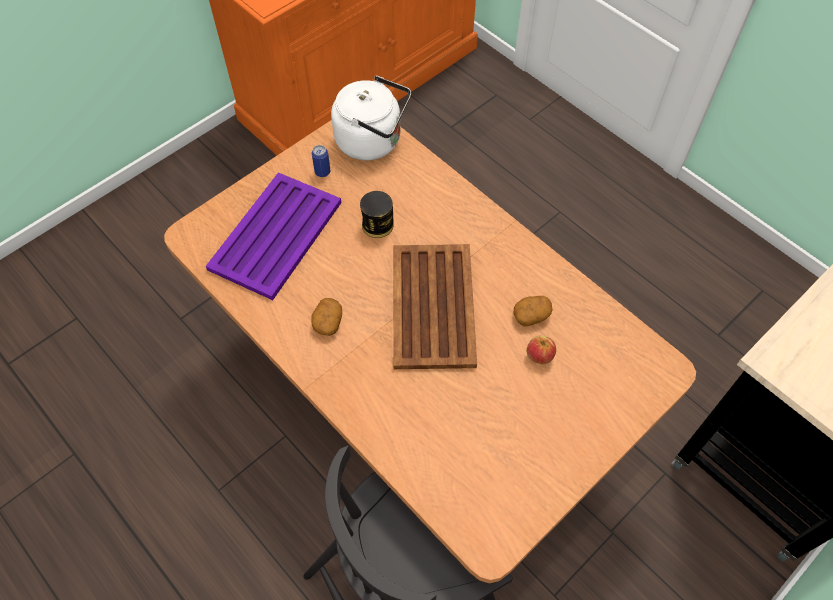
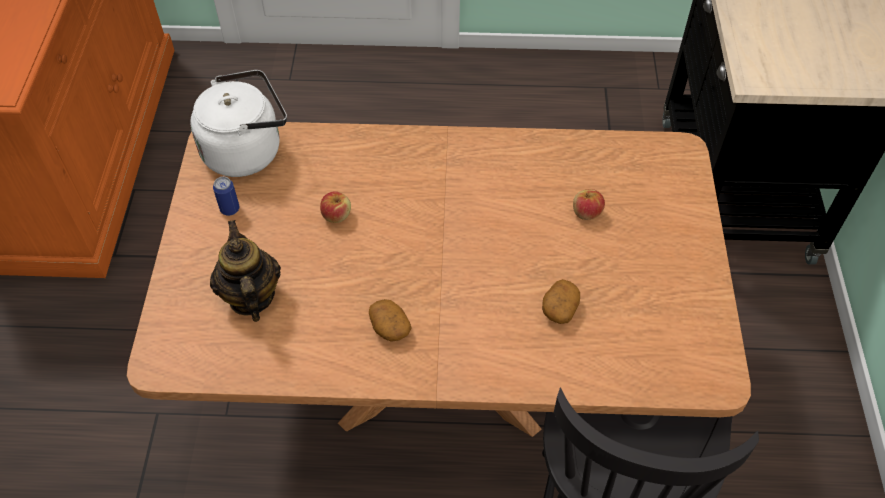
camera: 45 degrees left, 5 degrees down
purple tray [206,173,341,300] -> teapot [210,220,281,322]
can [360,191,394,238] -> apple [320,191,351,223]
brown tray [393,244,477,369] -> none
potato [513,296,553,326] -> potato moved to [542,279,580,324]

